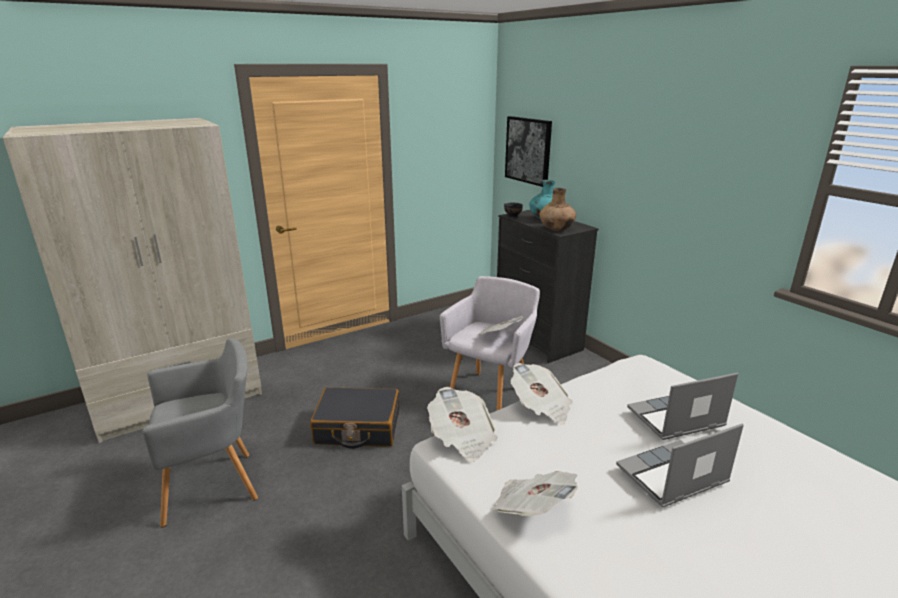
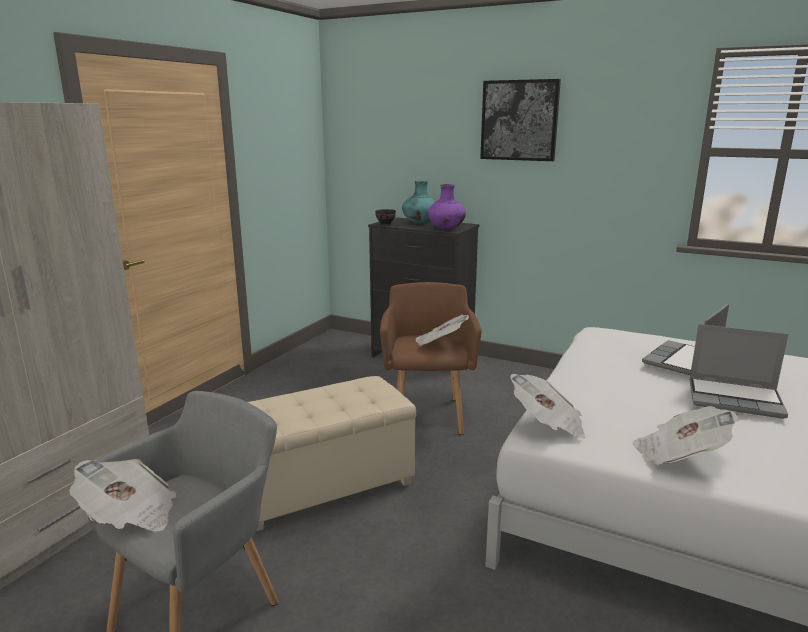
camera: 30 degrees left, 5 degrees down
black suitcase [310,387,399,449] -> beige ottoman [248,376,416,531]
grey armchair [440,276,540,410] -> brown armchair [380,282,482,435]
picture [505,116,552,187] -> picture moved to [480,79,561,161]
newspaper [510,363,573,425] -> newspaper moved to [69,459,176,532]
brown vase [539,188,576,231] -> purple vase [428,184,466,230]
laptop [616,423,744,508] -> laptop turned 105 degrees counterclockwise [689,324,788,419]

